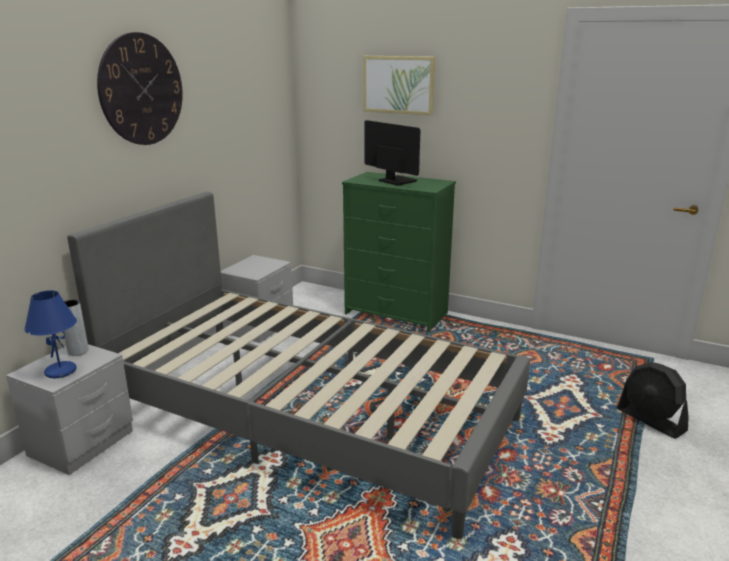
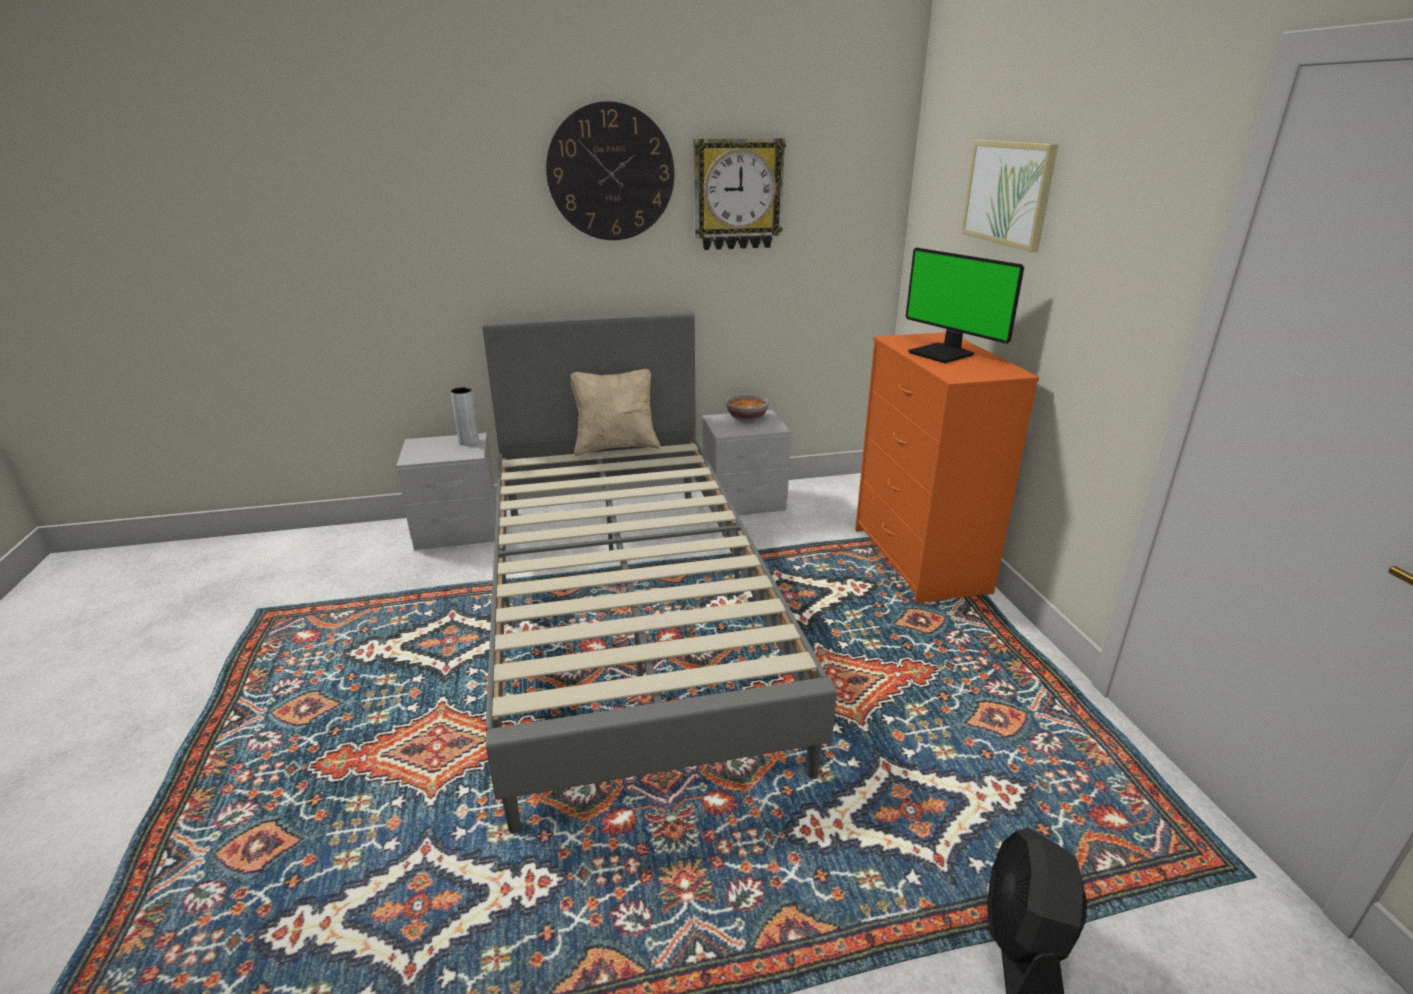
camera: 50 degrees right, 5 degrees up
blue table lamp [24,290,77,378] -> none
green dresser [342,172,456,332] -> orange dresser [855,332,1039,603]
monitor [364,120,420,186] -> monitor turned 135 degrees clockwise [906,248,1024,363]
none -> beige pillow [570,369,661,457]
none -> wall clock [693,138,786,250]
none -> bowl [726,394,769,422]

